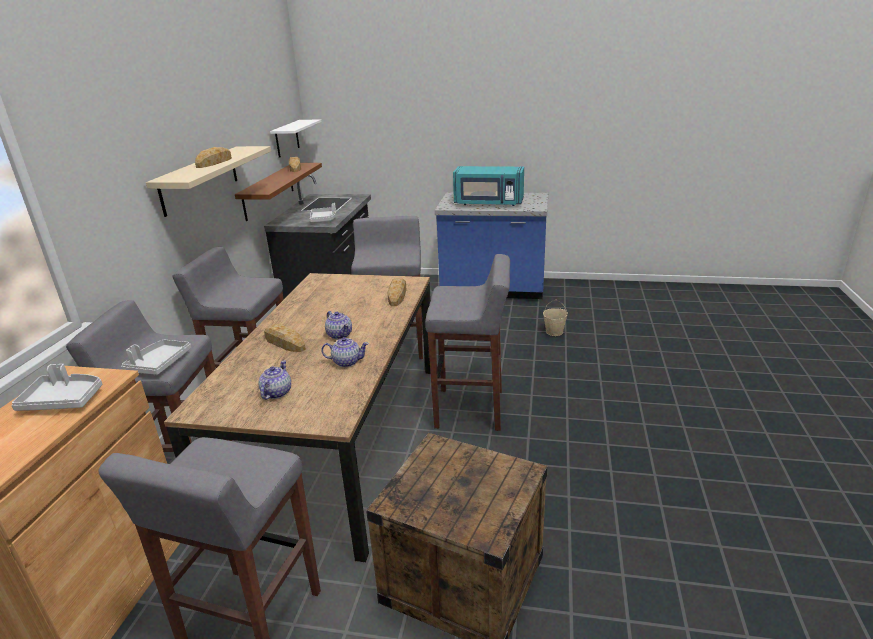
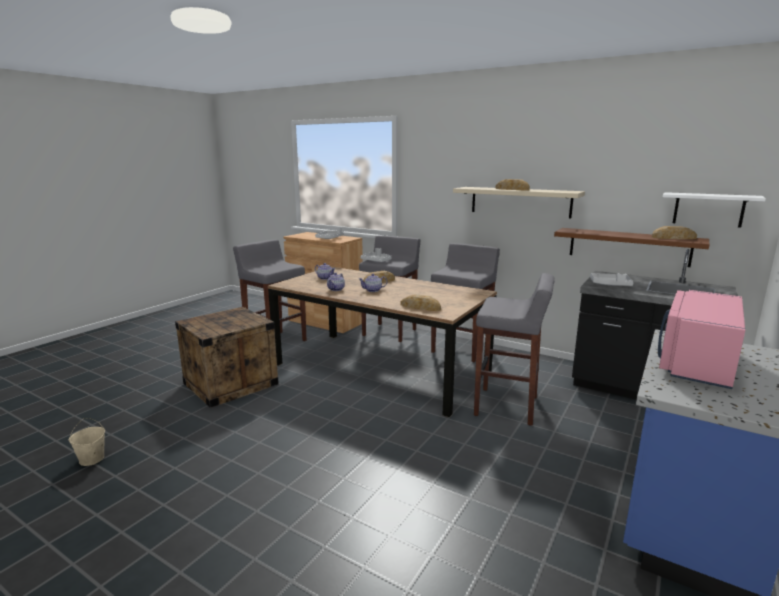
camera: 110 degrees right, 10 degrees down
grey stool [425,254,510,431] -> none
turquoise microwave [453,166,524,206] -> pink microwave [658,290,745,389]
beige bucket [543,300,568,336] -> beige bucket moved to [69,418,105,466]

